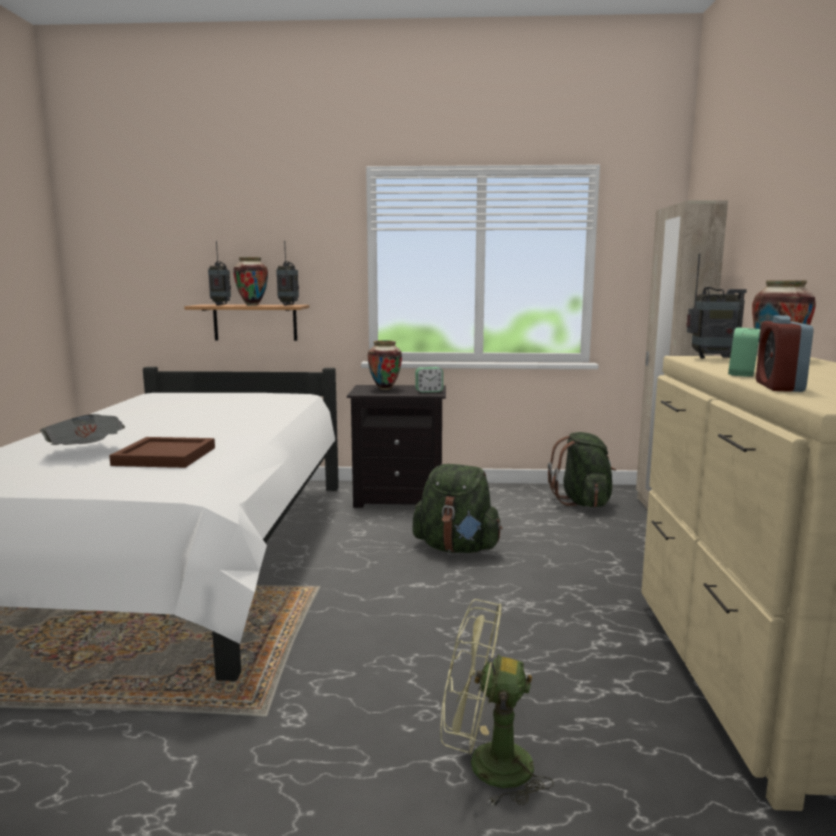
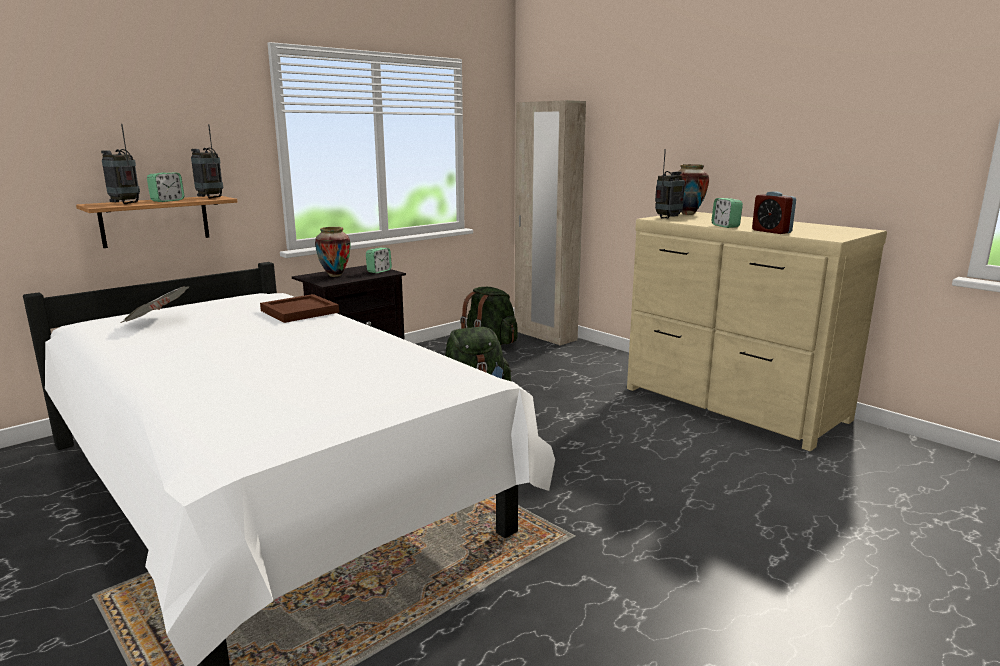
camera: 45 degrees left, 5 degrees up
newspaper [39,414,125,445] -> newspaper moved to [120,286,189,323]
brown tray [109,437,215,468] -> brown tray moved to [260,294,339,323]
vase [233,257,268,306] -> alarm clock [147,173,184,202]
green fan [441,599,554,807] -> none

